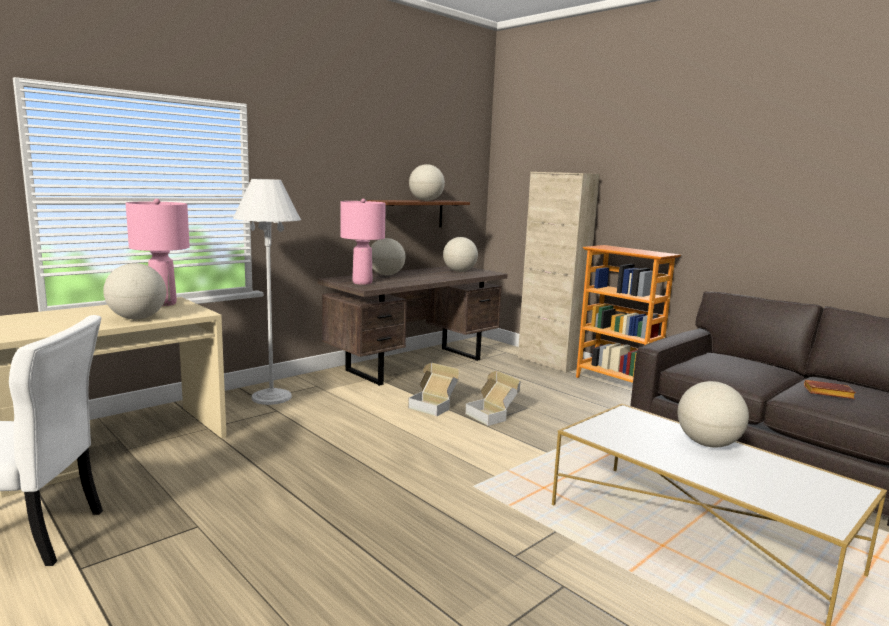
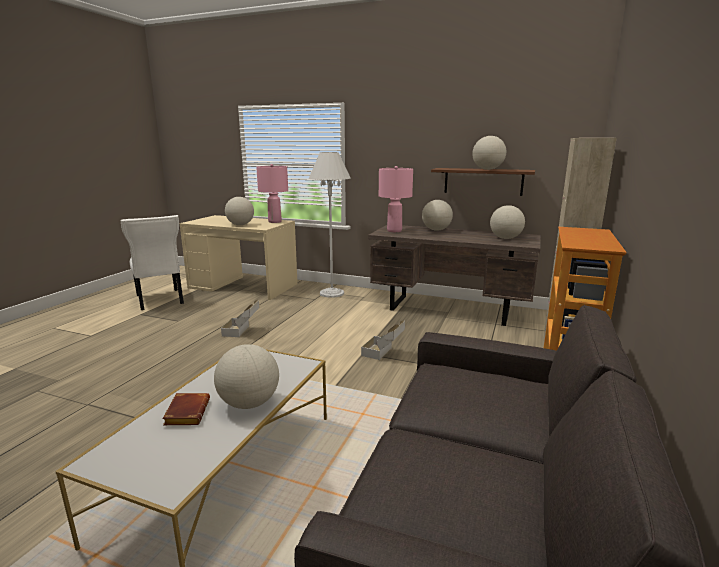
camera: 65 degrees right, 5 degrees up
cardboard box [408,363,459,416] -> cardboard box moved to [221,300,259,337]
brown book [804,380,856,399] -> brown book moved to [162,393,210,425]

